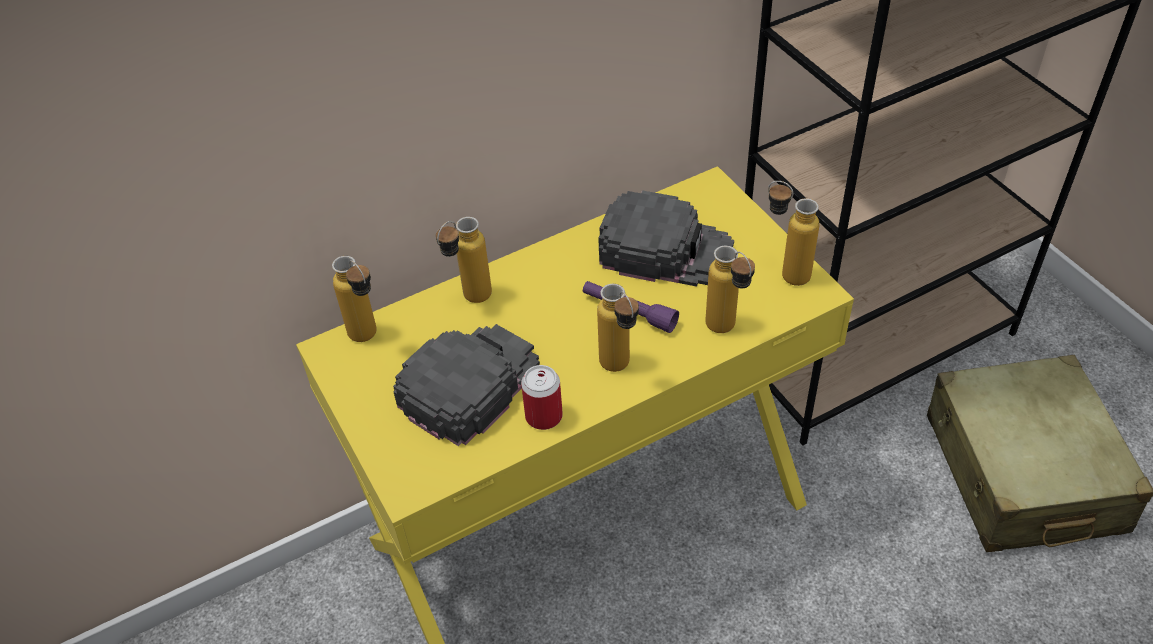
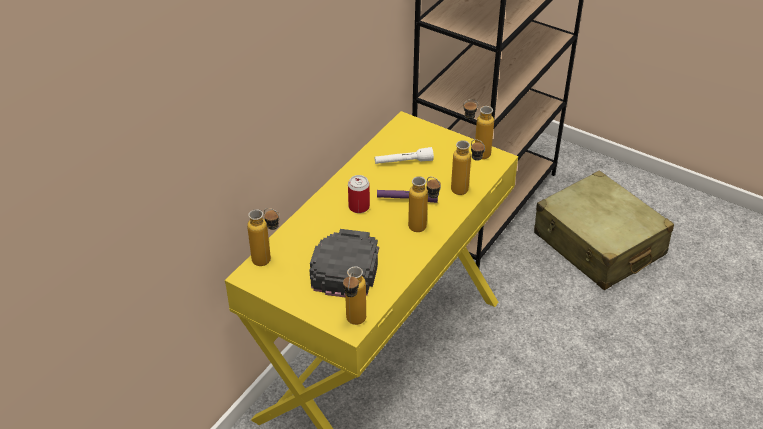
camera: 30 degrees left, 5 degrees down
bottle [436,217,492,303] -> bottle moved to [343,266,366,325]
can [521,365,563,430] -> can moved to [348,175,370,213]
black cap [598,190,734,287] -> white flashlight [375,147,434,164]

